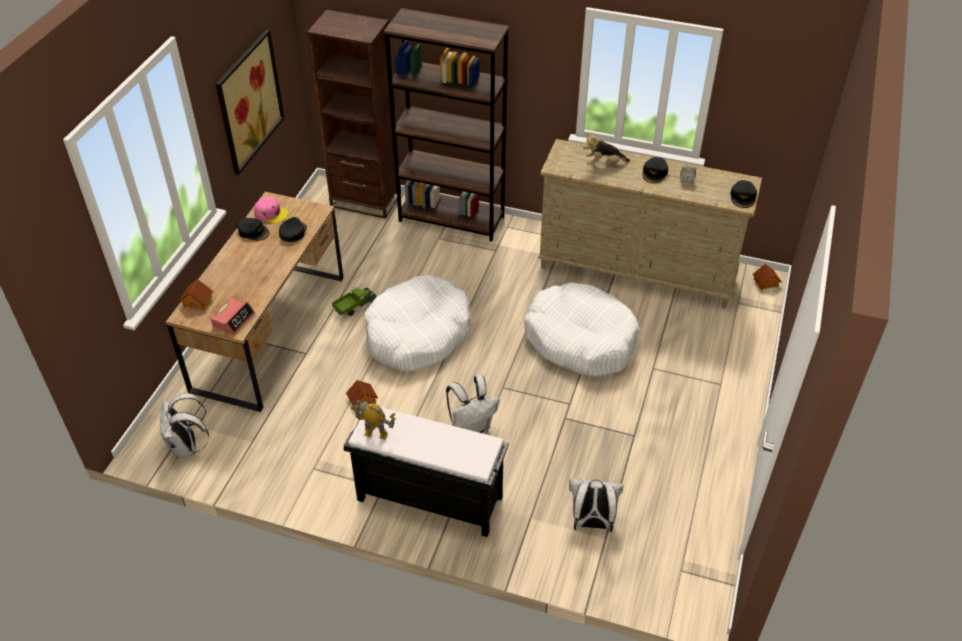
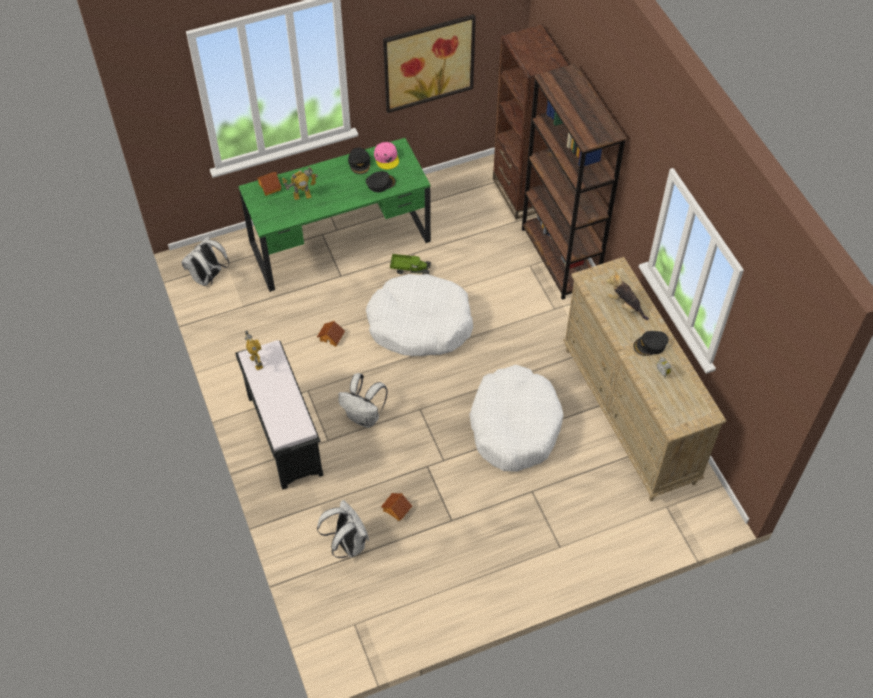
camera: 50 degrees right, 10 degrees up
brown desk [166,192,344,412] -> green desk [238,138,431,292]
alarm clock [210,298,255,335] -> none
black cap [730,180,757,208] -> none
toy house [752,263,782,290] -> toy house moved to [381,493,412,521]
none -> toy robot [282,167,318,200]

